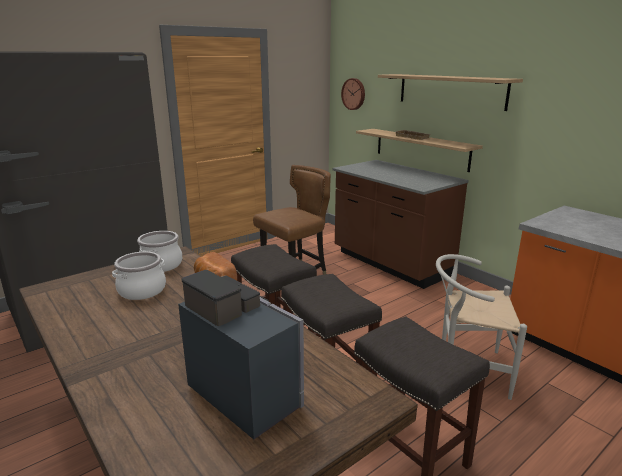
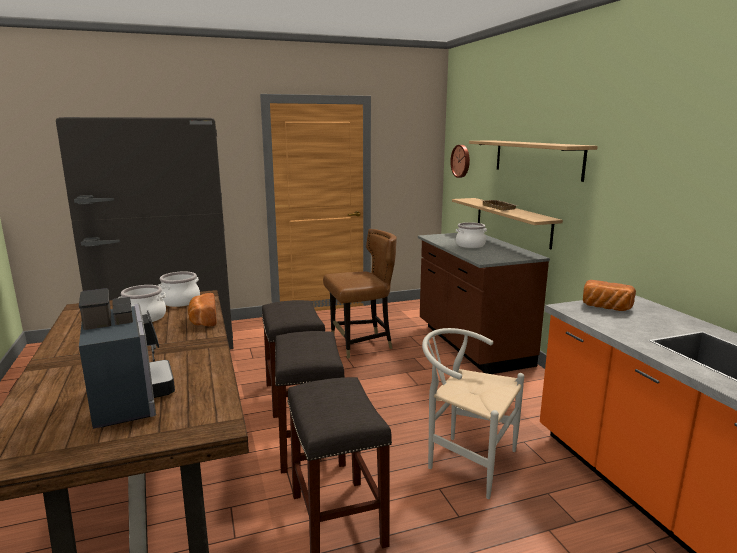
camera: 20 degrees right, 5 degrees down
none -> cooking pot [456,222,487,248]
none -> bread [583,280,636,311]

